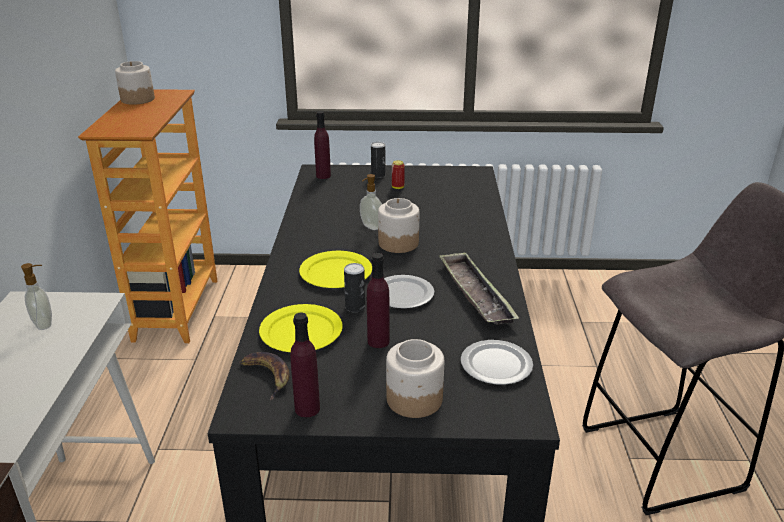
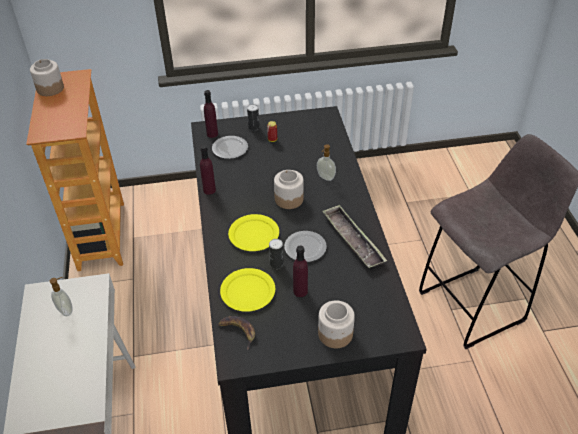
camera: 10 degrees left, 15 degrees up
purple bottle [290,313,320,418] -> purple bottle moved to [200,145,216,195]
soap dispenser [360,174,382,230] -> soap dispenser moved to [317,144,336,181]
plate [461,340,533,385] -> plate moved to [212,136,248,159]

